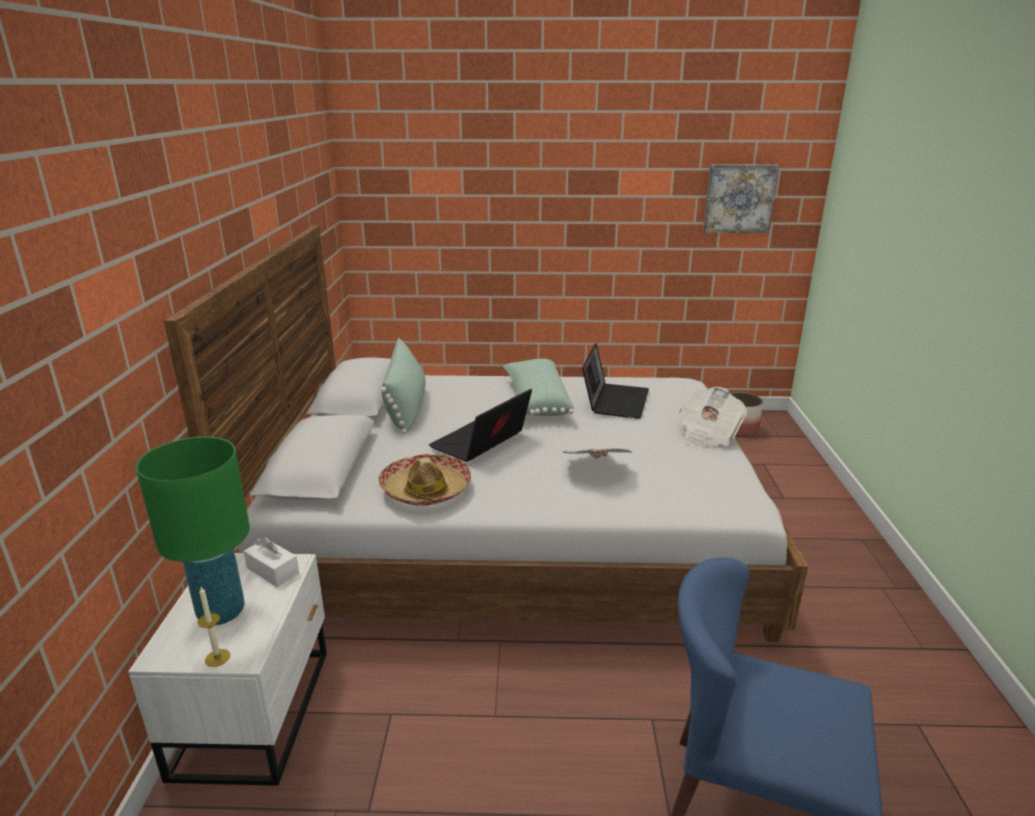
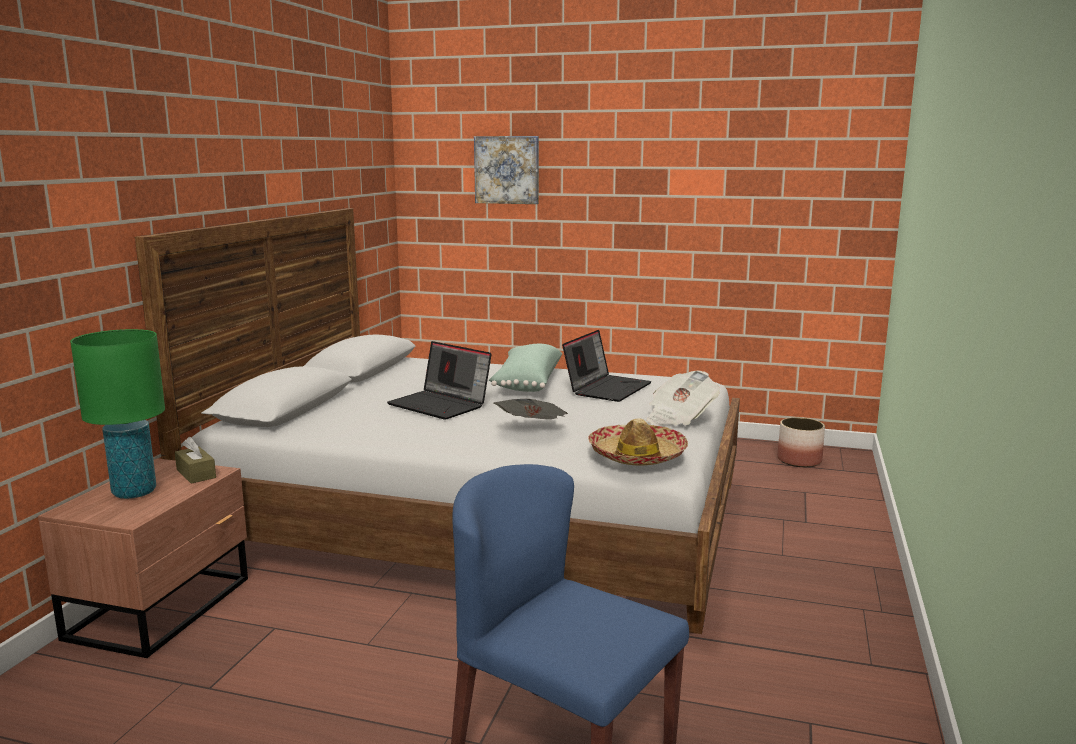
camera: 15 degrees right, 10 degrees down
white nightstand [128,553,327,786] -> brown nightstand [38,458,248,658]
candle [198,587,230,667] -> none
white tissue box [244,536,299,587] -> brown tissue box [175,437,216,484]
hat [378,454,471,506] -> hat moved to [588,418,688,466]
green pillow [381,338,426,434] -> none
laptop [429,389,532,462] -> laptop turned 105 degrees counterclockwise [387,341,492,420]
picture [703,164,779,233] -> picture moved to [474,136,539,204]

